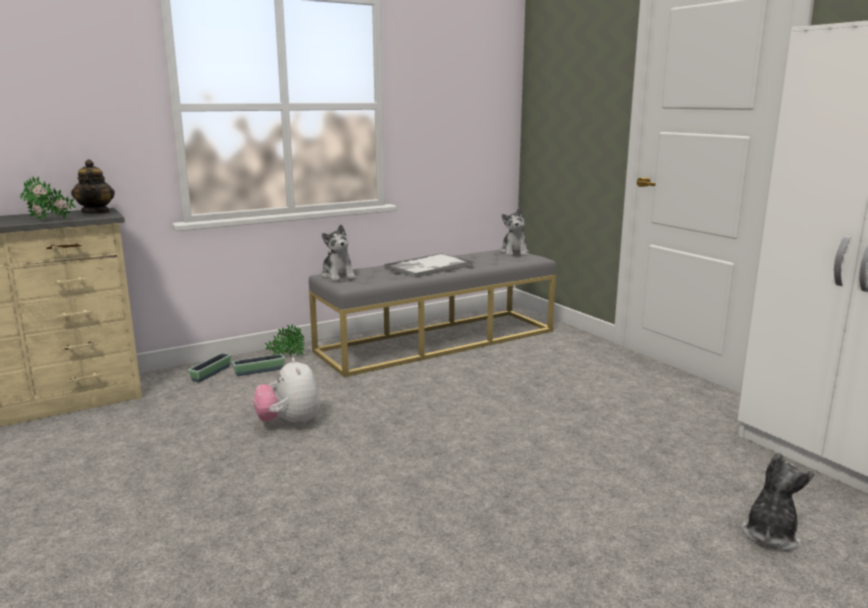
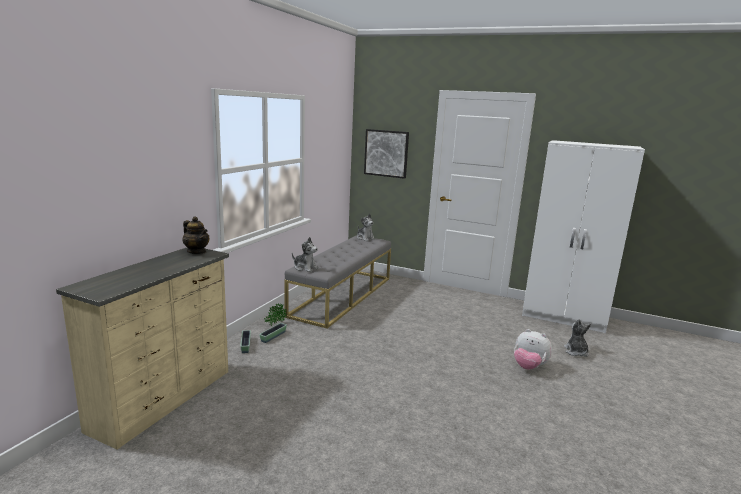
camera: 35 degrees left, 0 degrees up
potted plant [20,176,76,221] -> none
plush toy [254,357,320,427] -> plush toy moved to [514,329,552,370]
tray [384,253,473,278] -> none
none -> picture [364,129,409,179]

